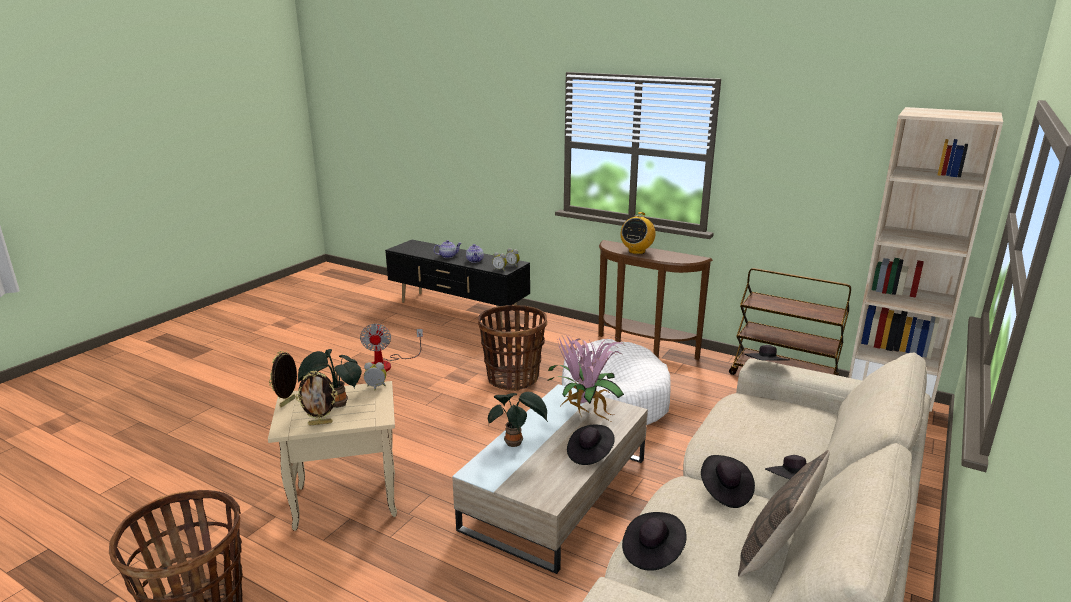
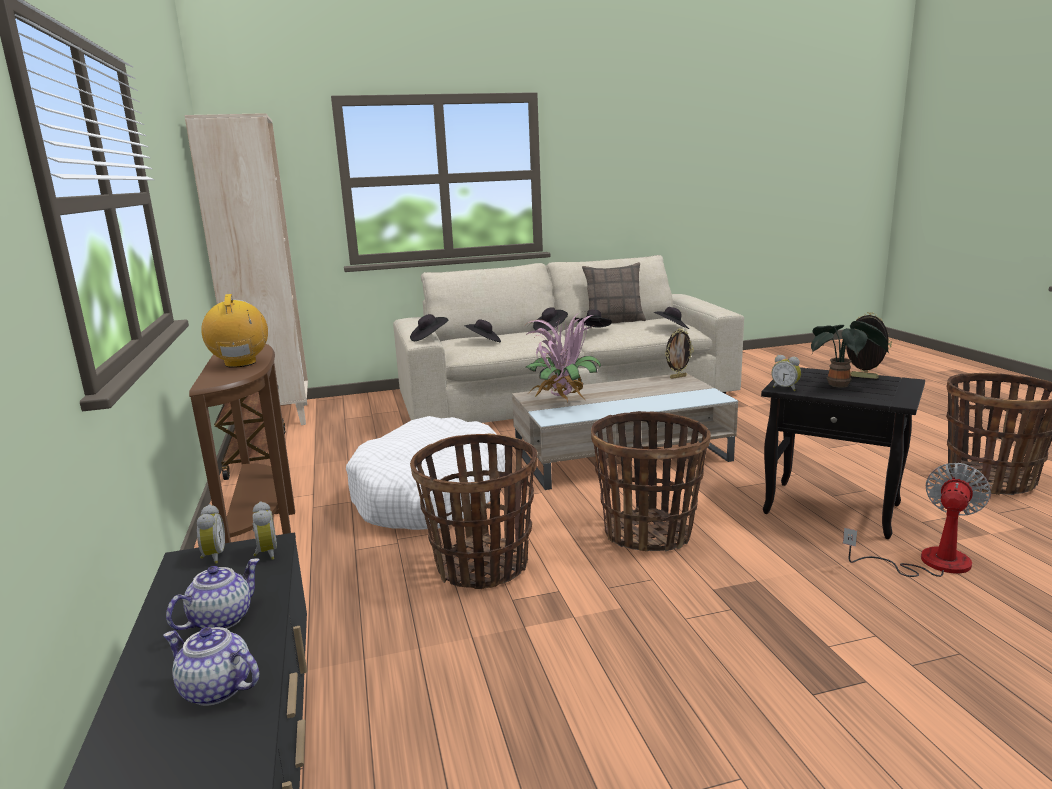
camera: 135 degrees left, 5 degrees down
beige side table [268,381,397,531] -> black side table [761,367,925,539]
picture frame [269,351,297,408] -> picture frame moved to [665,328,694,379]
fan [360,324,423,372] -> fan moved to [843,463,991,577]
potted plant [488,392,548,447] -> none
black hat [567,425,615,465] -> black hat moved to [464,319,501,342]
radio [621,212,656,254] -> radio turned 90 degrees counterclockwise [201,294,268,368]
none -> basket [591,411,711,551]

